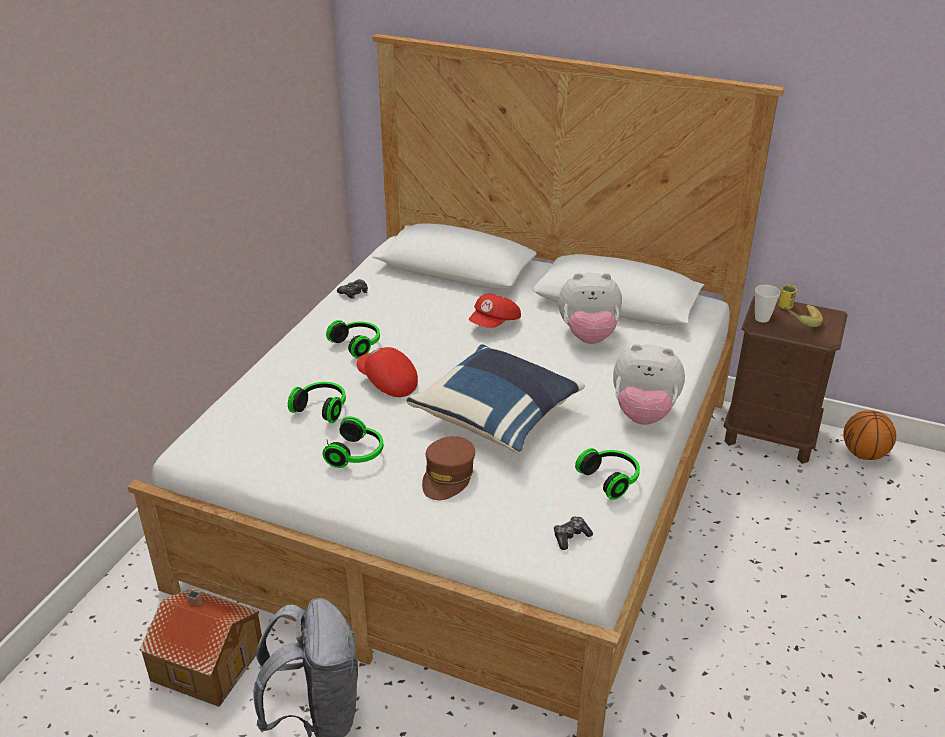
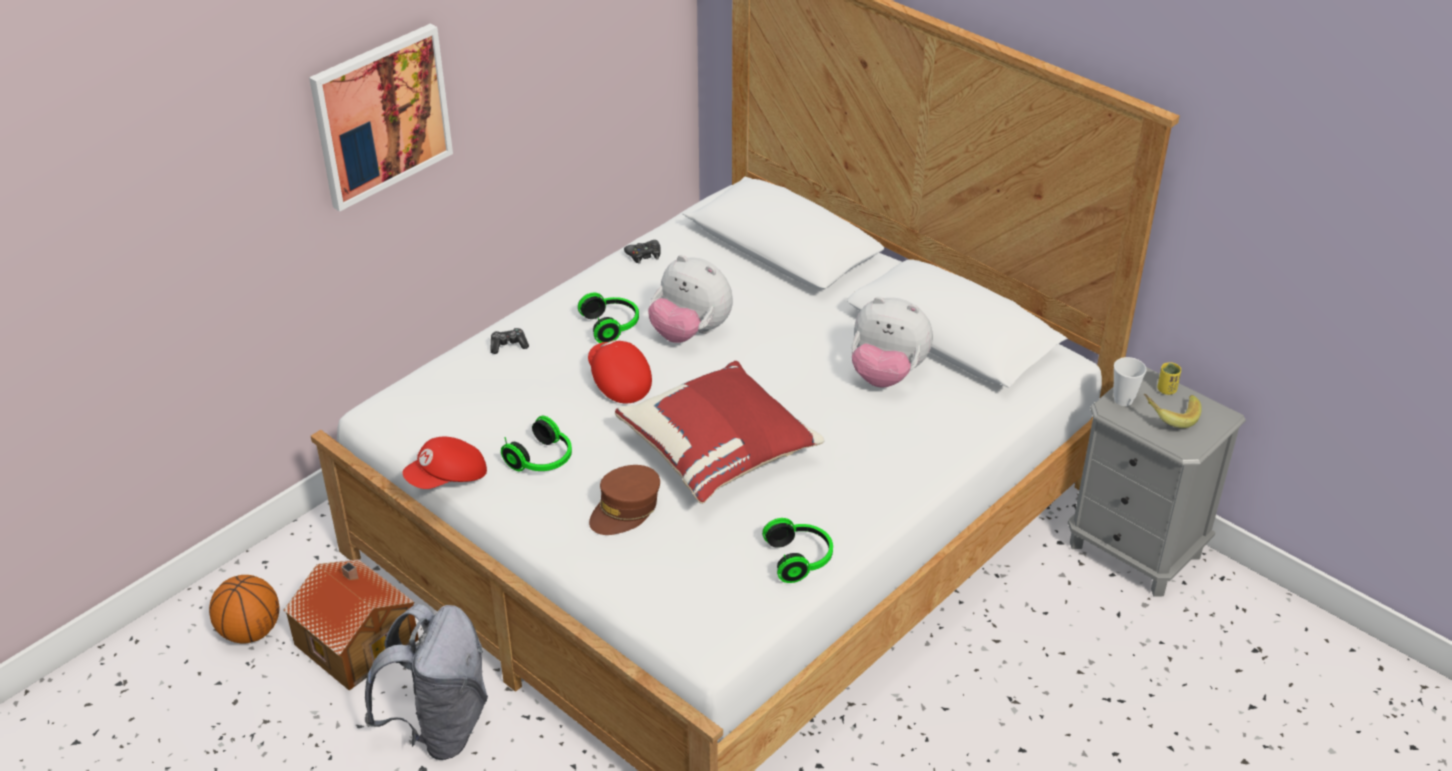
camera: 20 degrees right, 5 degrees up
headphones [288,382,346,423] -> none
blue pillow [407,344,585,453] -> red pillow [615,361,825,504]
red cap [469,294,521,328] -> red cap moved to [402,437,487,489]
game controller [554,516,593,550] -> game controller moved to [490,328,529,354]
plush toy [613,344,685,425] -> plush toy moved to [648,255,733,343]
brown nightstand [724,296,848,464] -> grey nightstand [1068,367,1246,597]
basketball [843,410,896,460] -> basketball moved to [209,575,280,644]
none -> picture [309,24,453,211]

